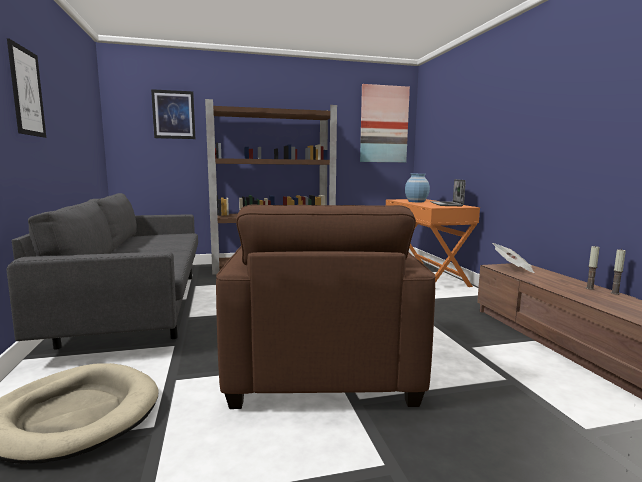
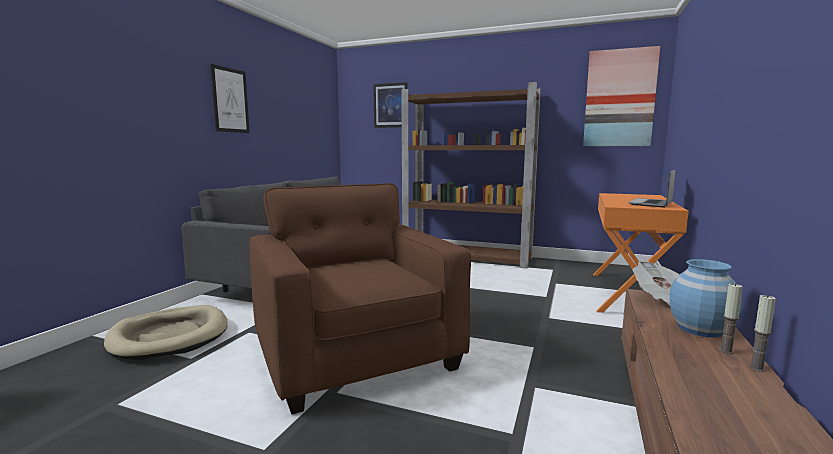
camera: 35 degrees right, 0 degrees up
brown armchair [216,204,435,409] -> brown armchair turned 120 degrees clockwise [250,183,471,414]
blue vase [405,174,430,202] -> blue vase moved to [669,259,742,338]

